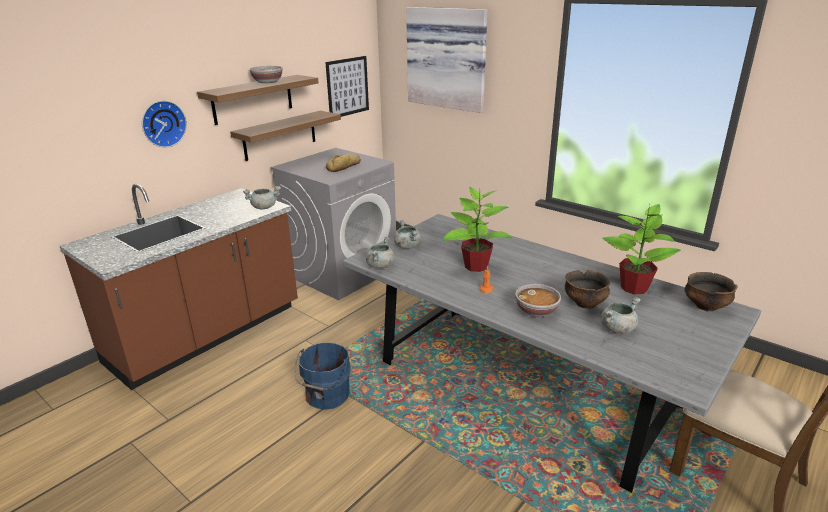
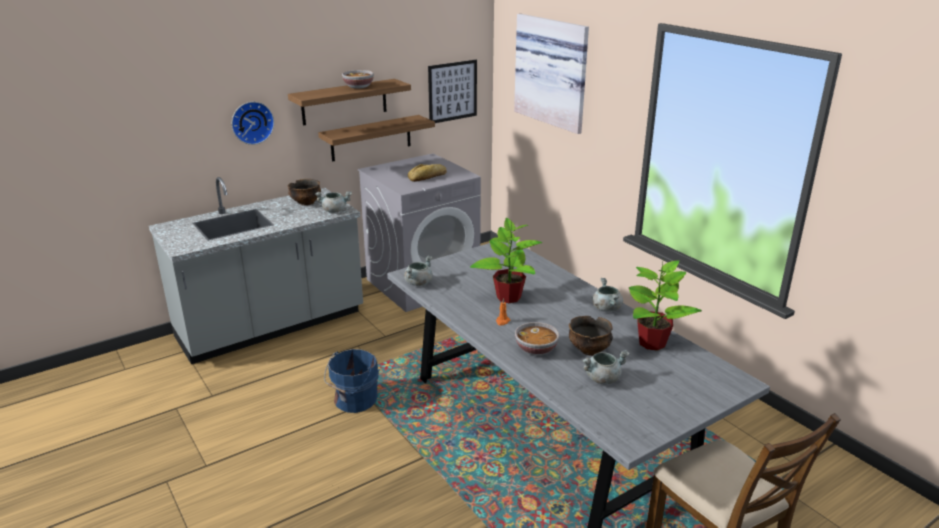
camera: 15 degrees right, 0 degrees up
brown counter [60,184,298,390] -> grey counter [149,177,363,364]
grey cooking pot [394,220,421,249] -> grey cooking pot moved to [592,278,623,312]
bowl [684,272,738,311] -> bowl moved to [288,179,321,205]

